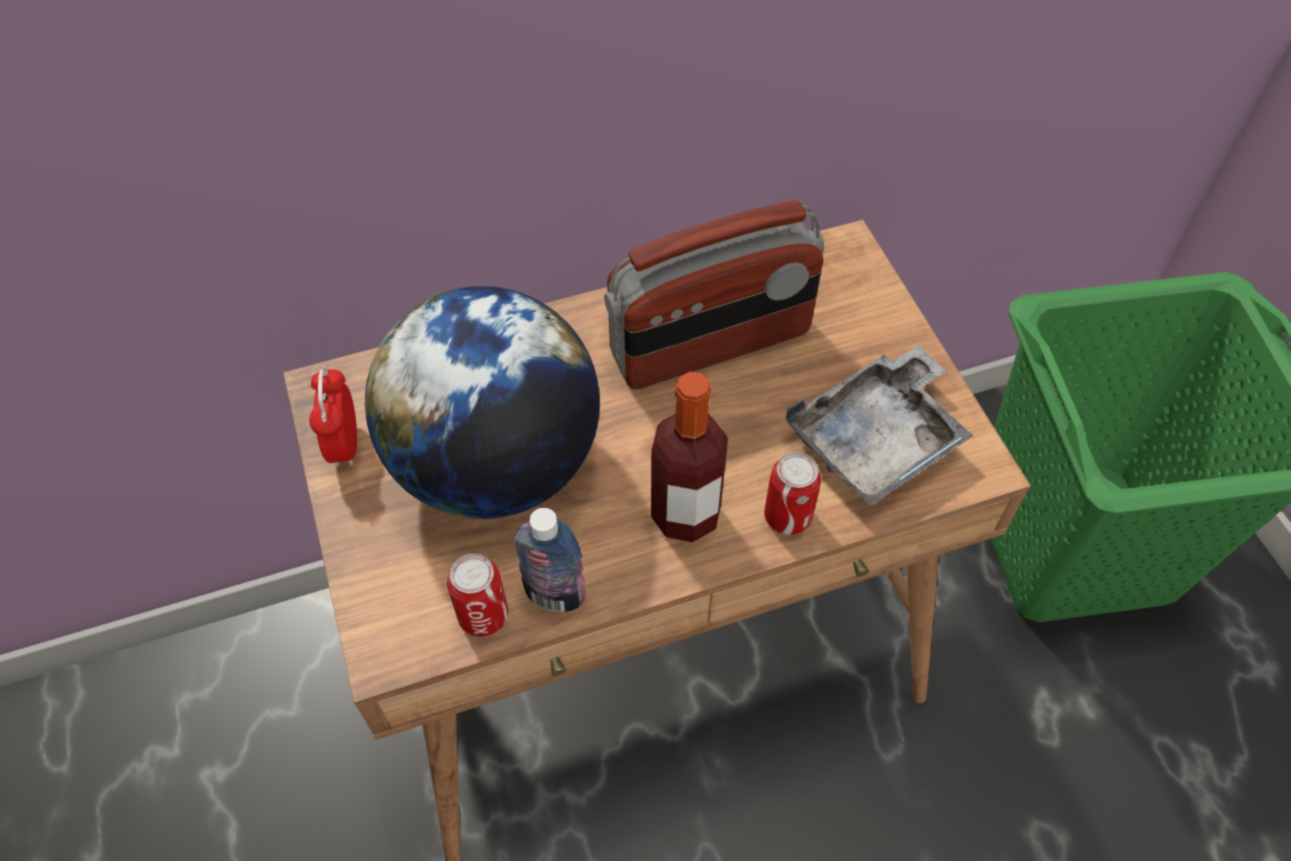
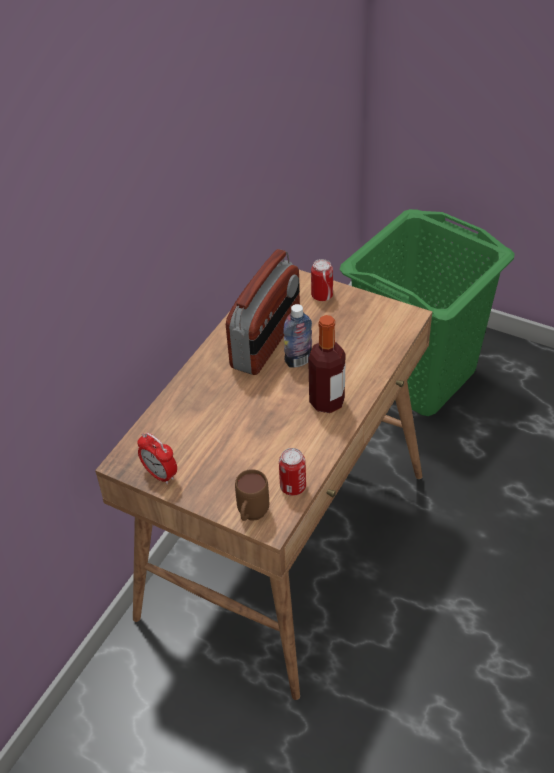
camera: 40 degrees left, 10 degrees down
globe [365,286,600,519] -> none
bottle [514,508,586,612] -> bottle moved to [283,304,312,367]
can [764,452,821,535] -> can moved to [311,259,333,301]
grey tray [786,345,973,506] -> none
none -> brown mug [235,469,269,521]

